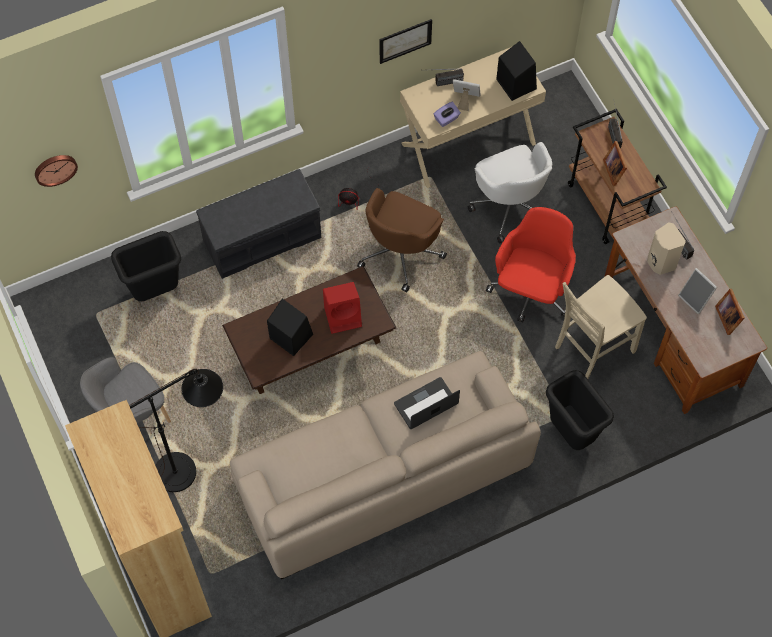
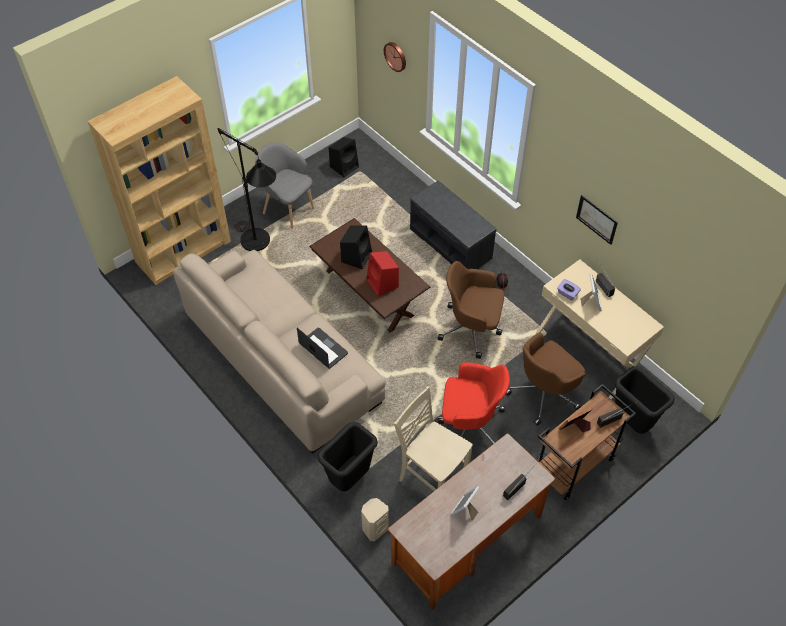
camera: 75 degrees right, 10 degrees down
black trash can [111,231,181,302] -> black trash can moved to [615,366,675,434]
white office chair [468,142,552,244] -> brown office chair [506,332,586,426]
black speaker [496,41,537,101] -> black speaker moved to [329,137,359,177]
beige speaker [647,222,686,275] -> beige speaker moved to [361,498,389,541]
picture frame [715,289,745,335] -> none

